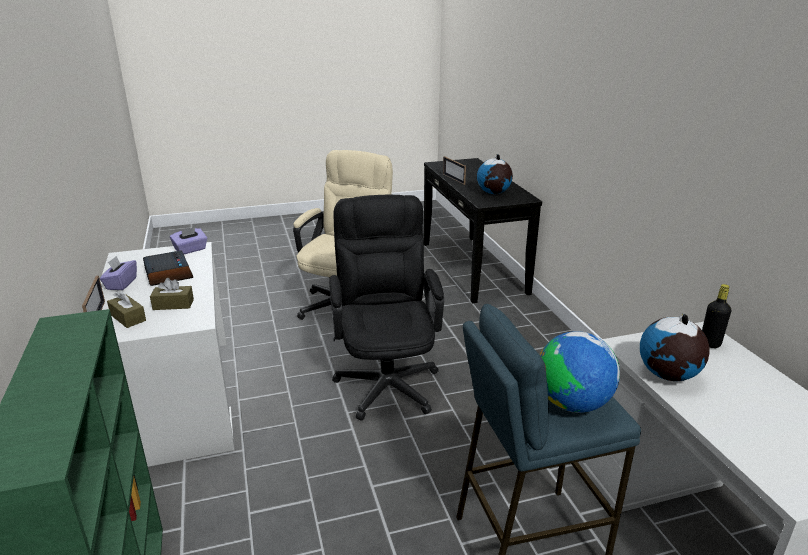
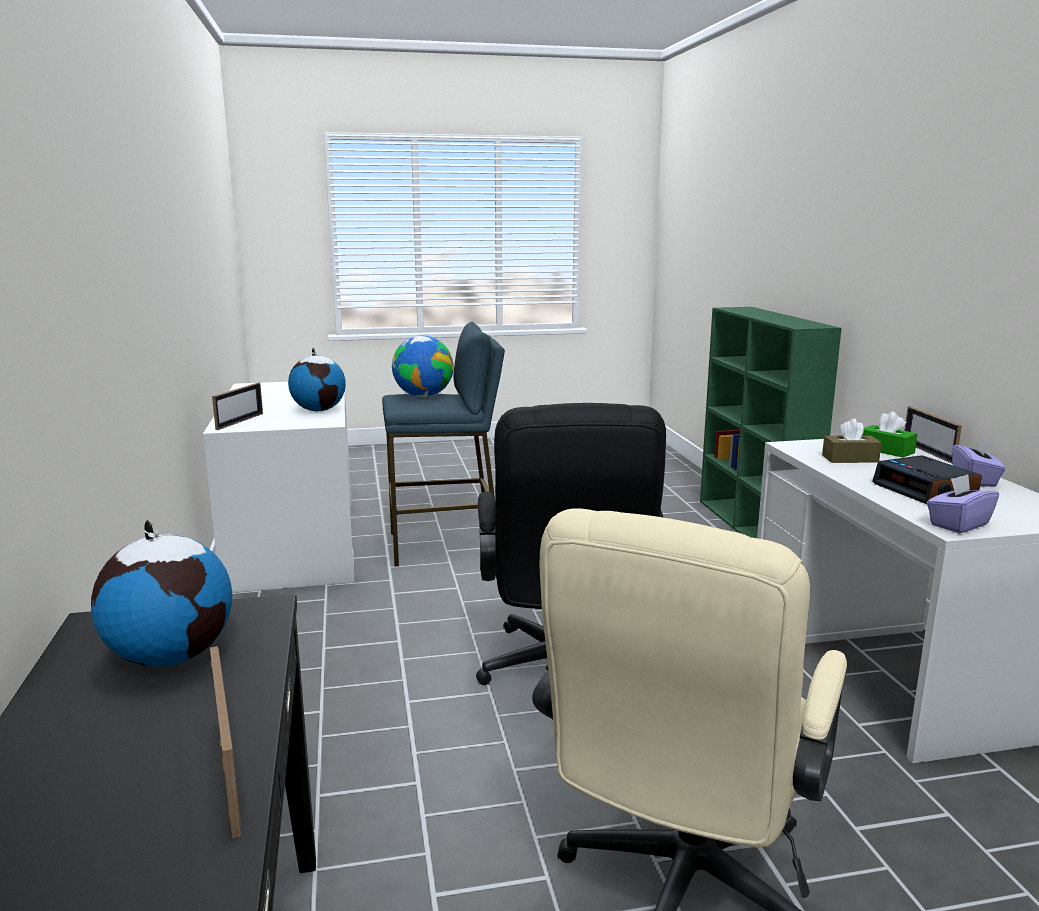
camera: 175 degrees left, 10 degrees down
brown tissue box [107,290,146,328] -> green tissue box [862,412,917,458]
black bottle [702,284,731,348] -> picture frame [212,383,263,430]

